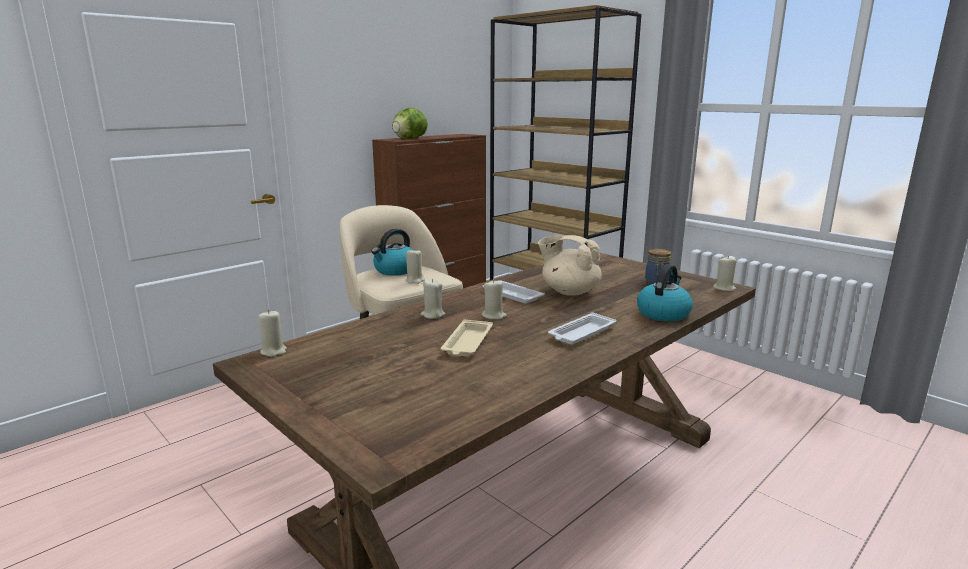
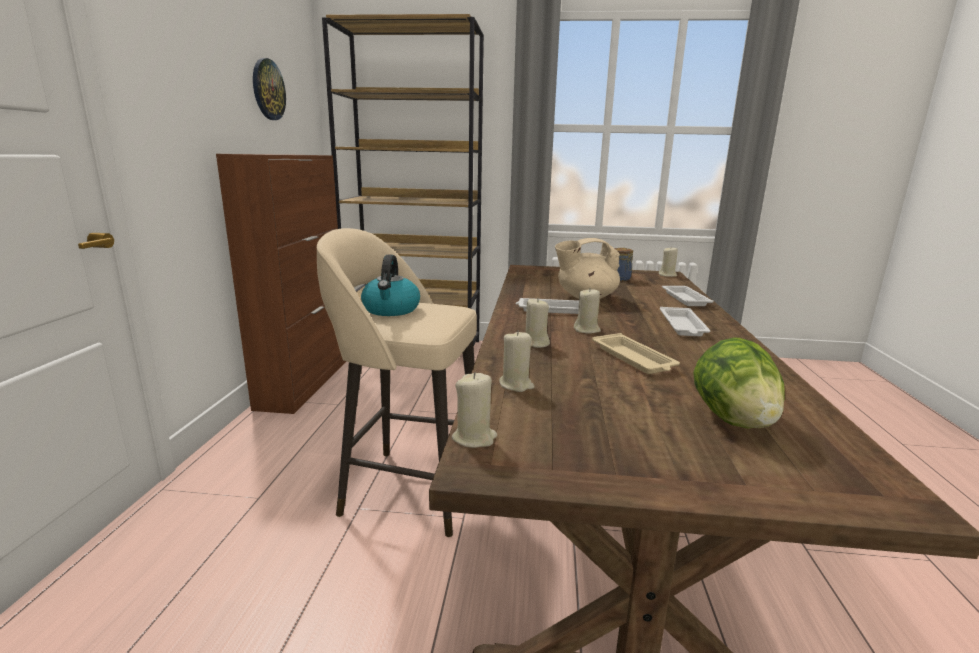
camera: 40 degrees left, 0 degrees up
lettuce [392,108,428,139] -> lettuce moved to [693,337,785,429]
beige candle [405,250,425,284] -> beige candle moved to [499,330,535,392]
kettle [637,264,693,322] -> white tray [662,286,714,306]
none -> wall clock [253,58,286,120]

